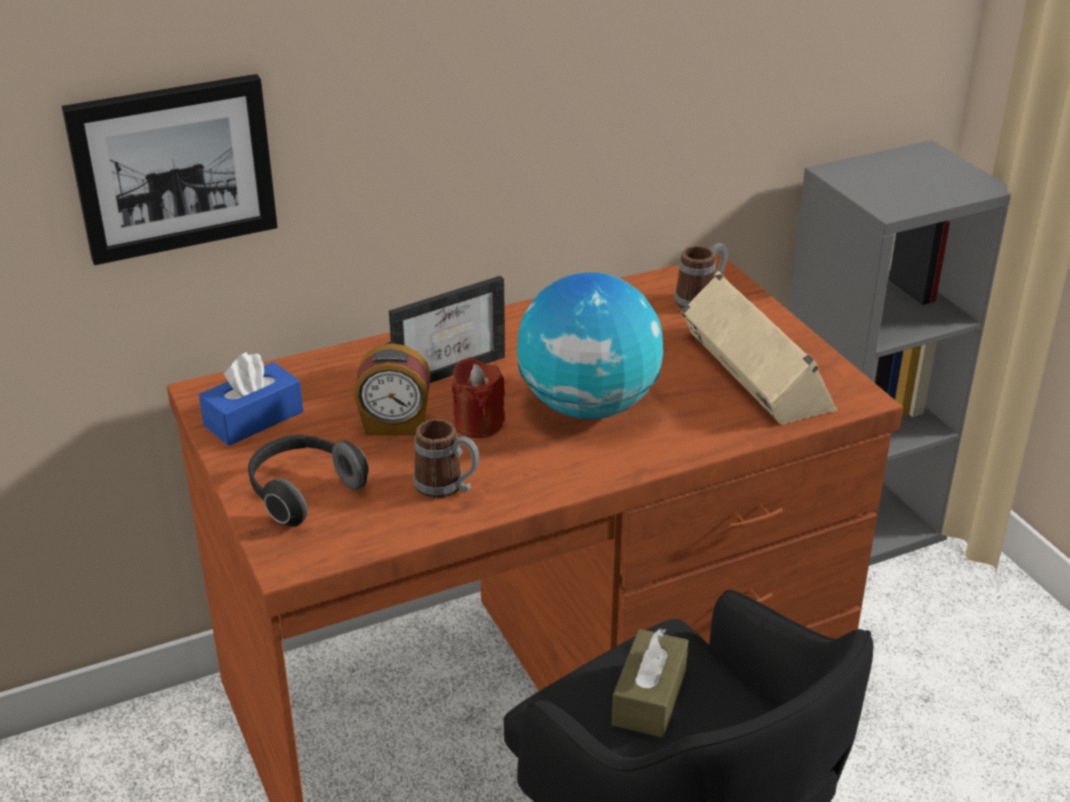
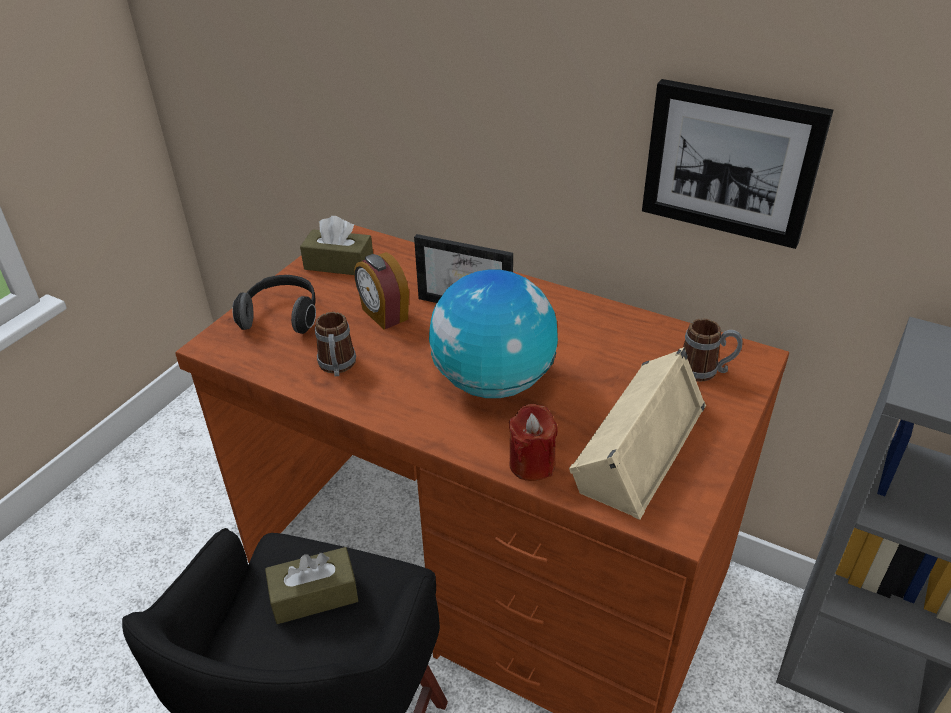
camera: 55 degrees right, 5 degrees up
picture [62,74,278,265] -> picture moved to [642,79,834,249]
blue tissue box [199,352,303,446] -> brown tissue box [300,216,373,275]
red candle [452,357,505,438] -> red candle moved to [509,404,558,481]

